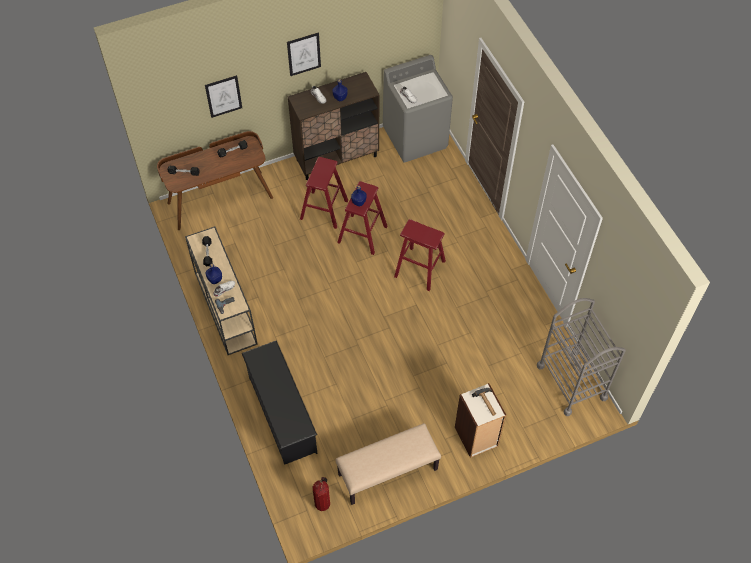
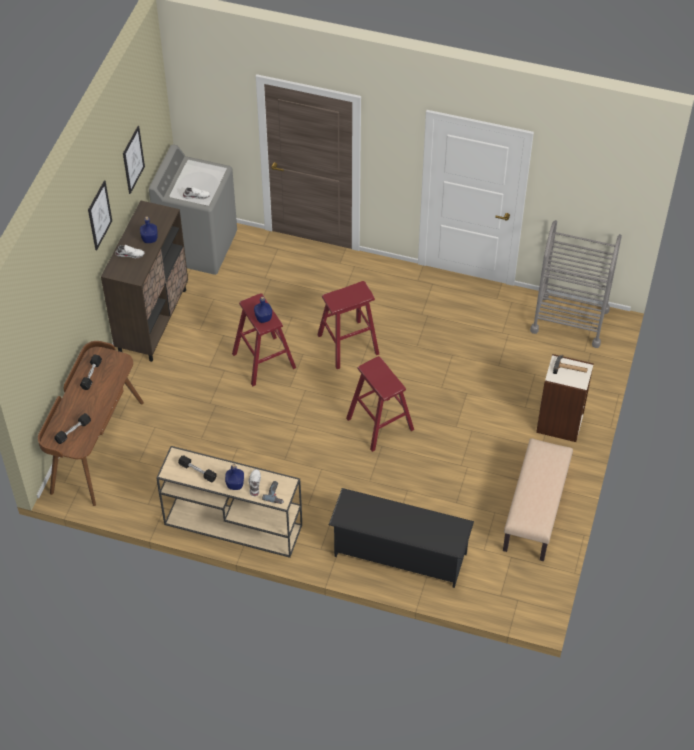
camera: 50 degrees left, 5 degrees down
picture [205,75,242,118] -> picture moved to [123,126,145,194]
red stool [300,157,348,229] -> red stool moved to [346,356,414,452]
fire extinguisher [313,477,330,511] -> none

